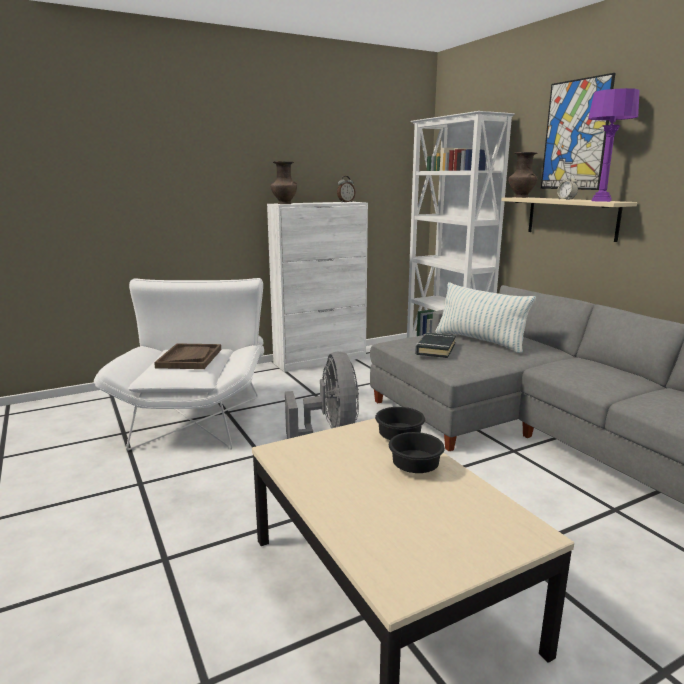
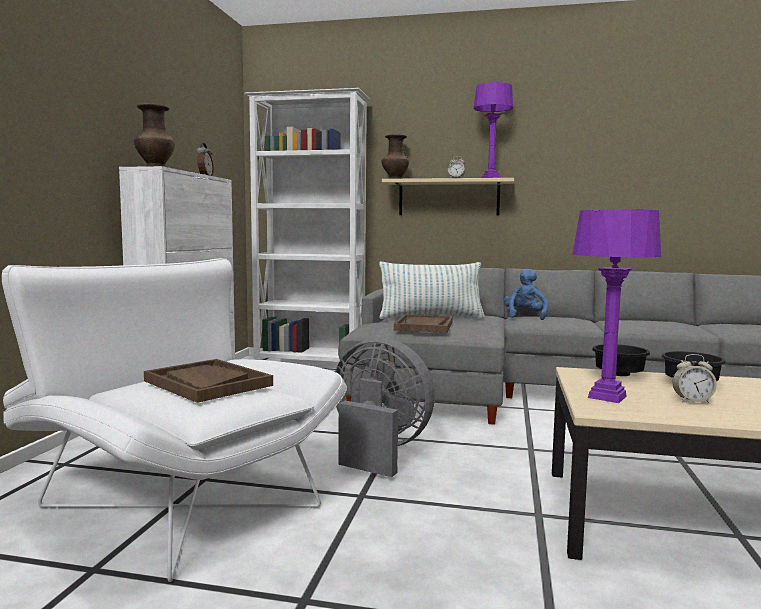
camera: 50 degrees left, 10 degrees down
black book [415,332,456,358] -> brown tray [394,314,453,333]
picture [541,73,615,190] -> none
none -> blue plush toy [504,269,548,320]
none -> purple table lamp [572,209,661,403]
none -> alarm clock [672,354,717,403]

